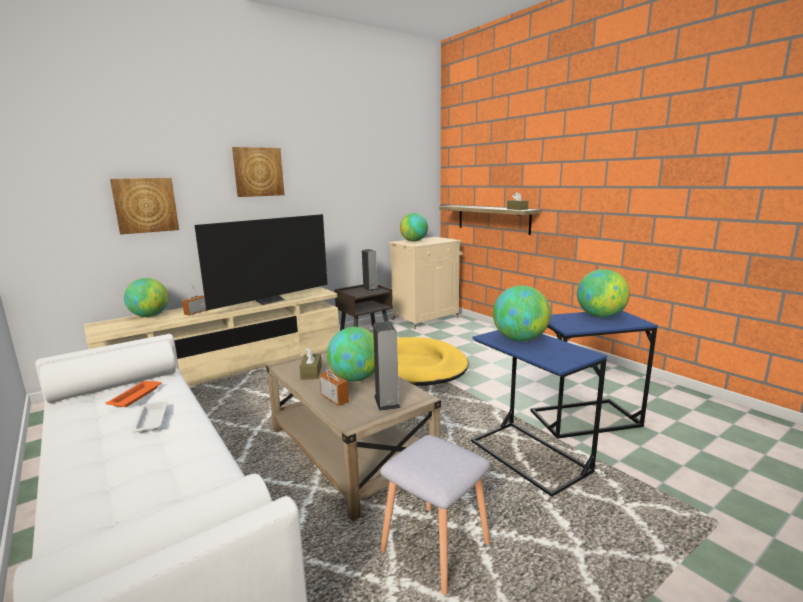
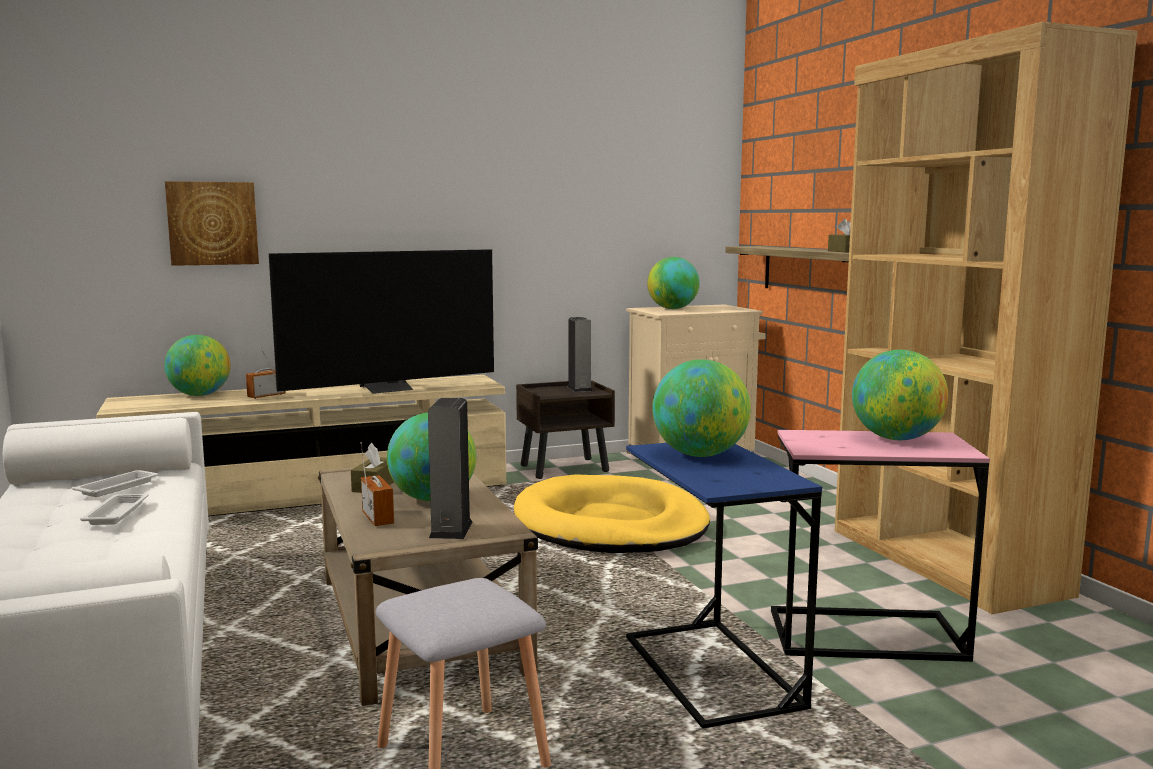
camera: 15 degrees right, 5 degrees down
orange tray [106,381,162,407] -> white tray [72,470,158,497]
picture [232,147,284,197] -> none
blue side table [531,311,658,438] -> pink side table [771,430,990,662]
none -> brown bookcase [835,22,1138,614]

